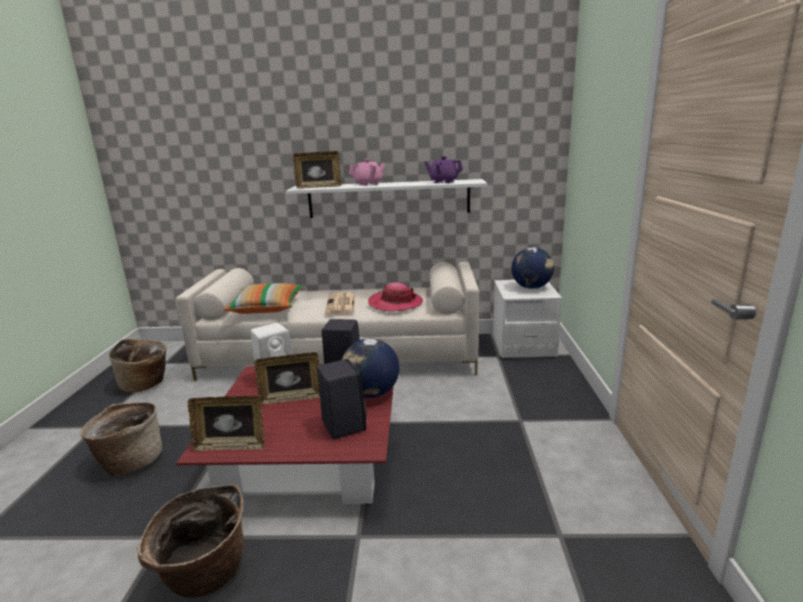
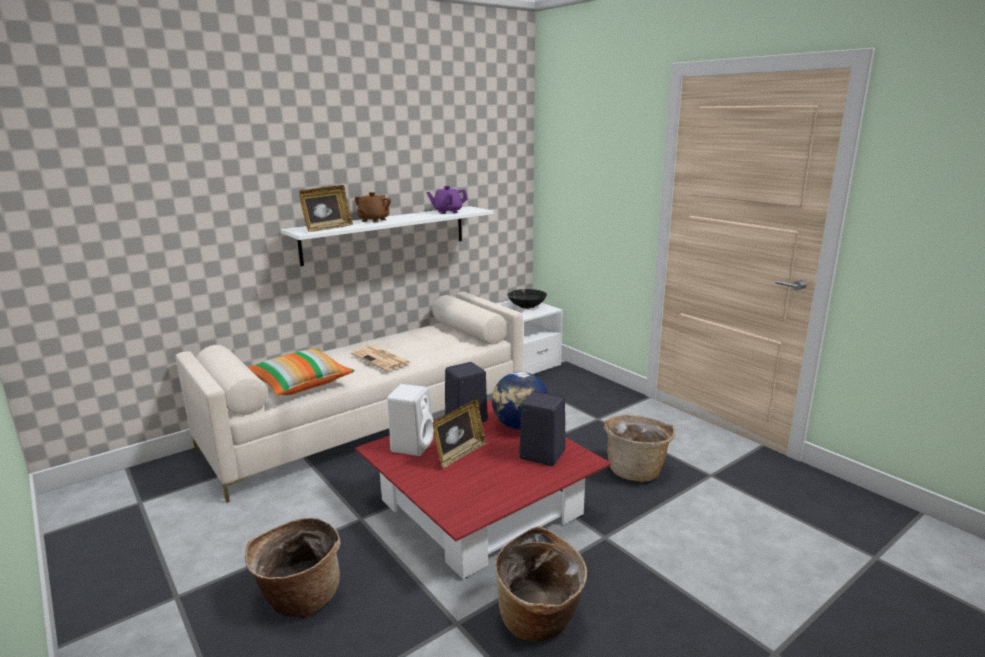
camera: 40 degrees left, 0 degrees up
basket [108,339,167,392] -> basket moved to [603,415,675,482]
picture frame [188,396,264,451] -> none
pink teapot [349,159,386,186] -> brown teapot [355,192,391,223]
hat [368,282,423,311] -> none
globe [511,247,554,289] -> black bowl [508,289,547,309]

